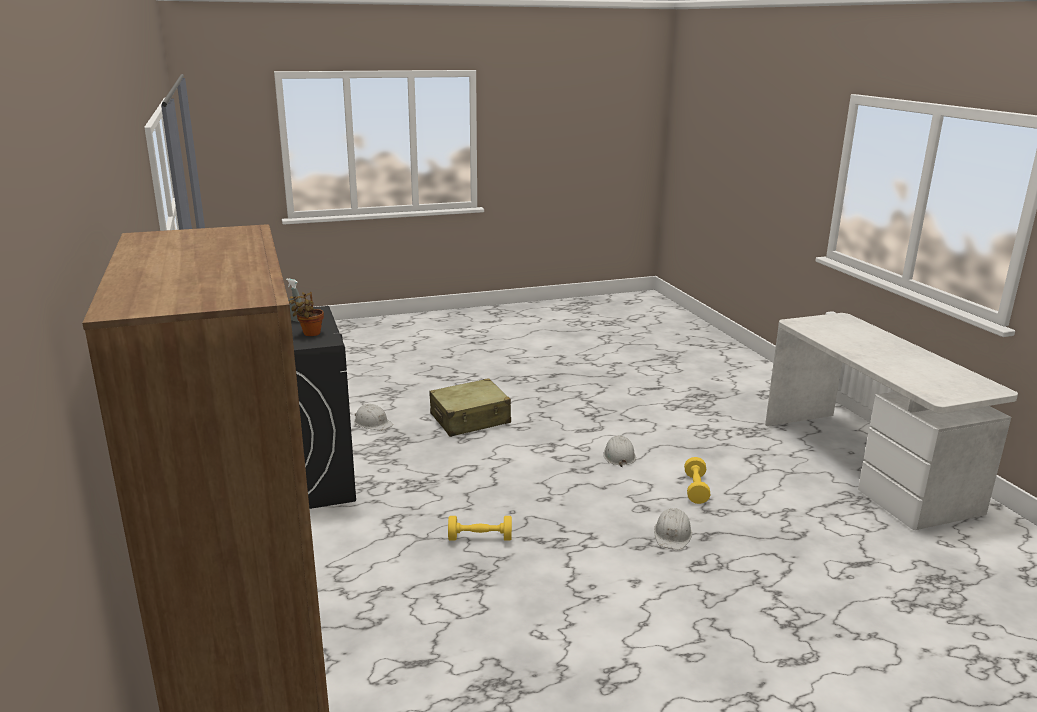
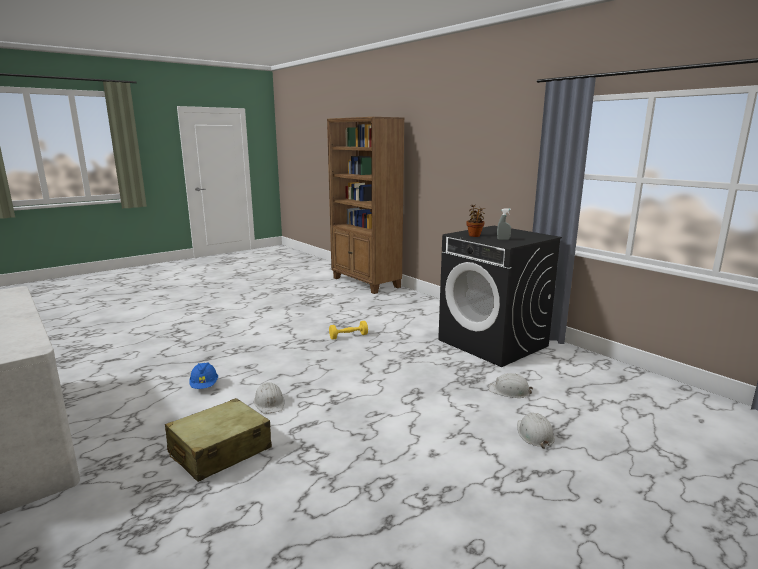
camera: 160 degrees right, 5 degrees down
beige suitcase [429,378,511,437] -> beige suitcase moved to [165,398,272,482]
white hard hat [654,508,692,550] -> white hard hat moved to [517,412,555,449]
yellow dumbbell [684,457,711,504] -> blue hard hat [189,362,218,389]

